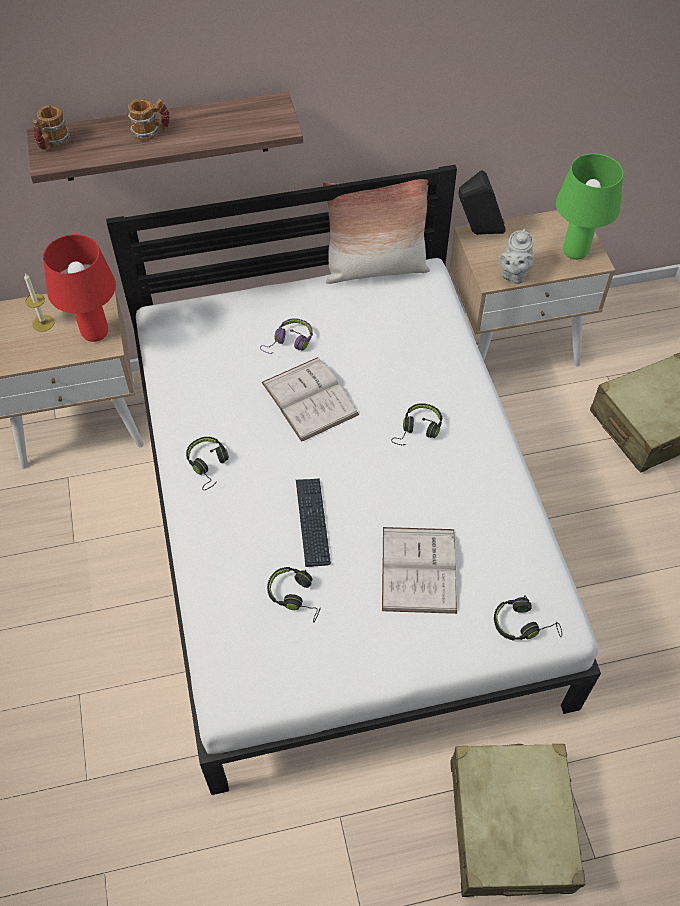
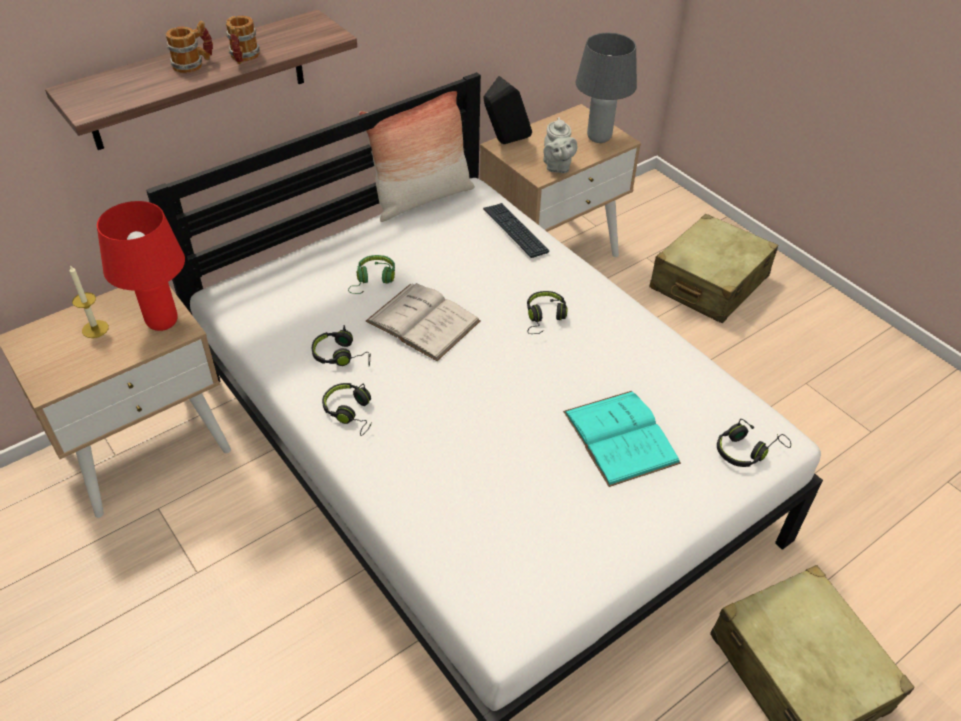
camera: 25 degrees left, 10 degrees down
mug [33,105,70,150] -> mug moved to [226,16,260,64]
purple headphones [260,318,313,354] -> green headphones [348,255,395,294]
black headphones [267,567,321,623] -> black headphones moved to [312,325,371,366]
keyboard [296,478,331,567] -> keyboard moved to [483,203,550,258]
white book [382,527,457,614] -> turquoise book [563,391,681,487]
green table lamp [556,153,623,260] -> grey table lamp [575,33,637,143]

